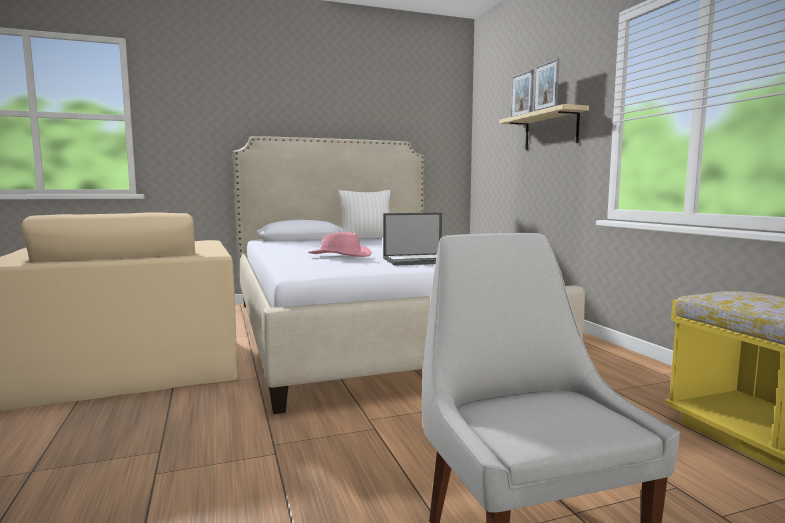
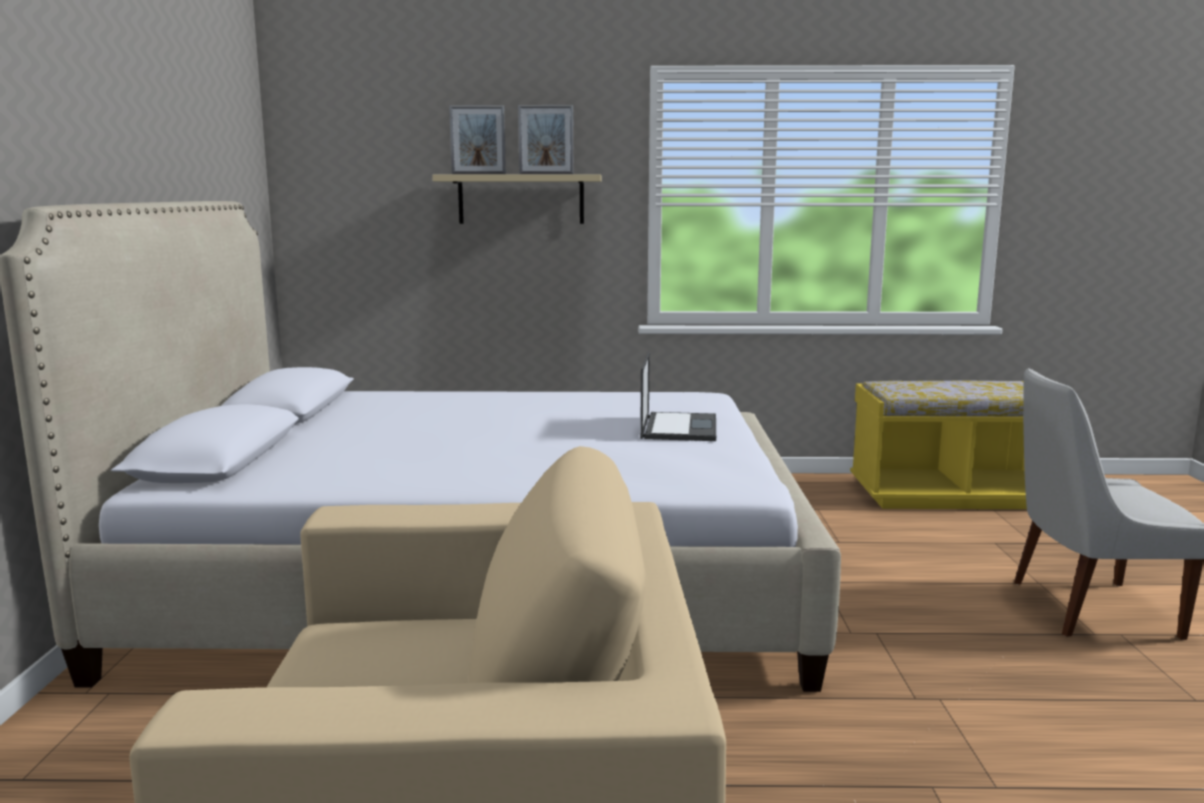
camera: 70 degrees left, 5 degrees up
pink hat [308,232,372,257] -> none
white pillow [339,190,390,238] -> none

